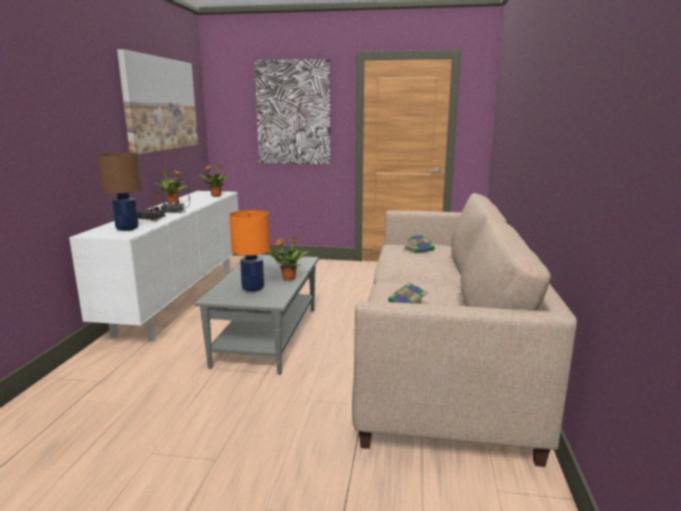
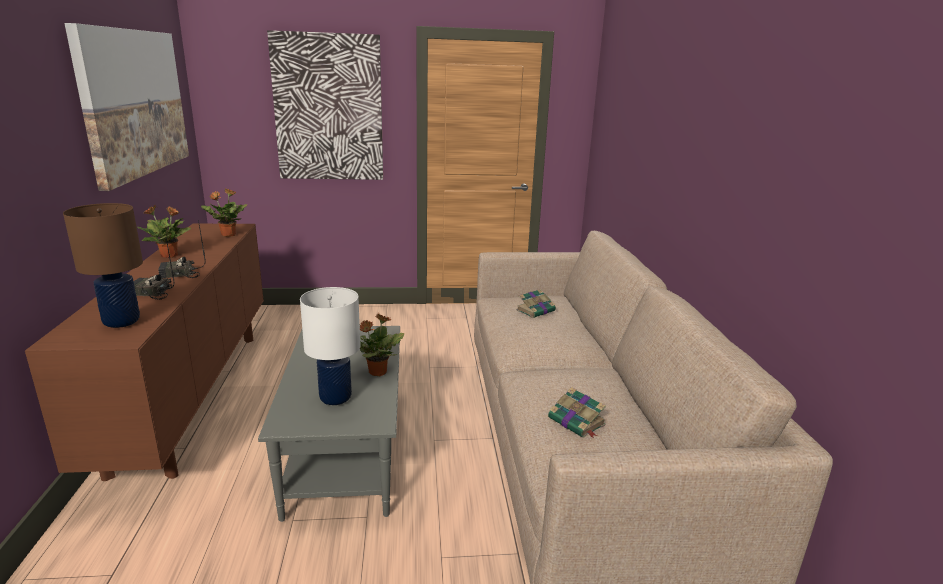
camera: 15 degrees left, 5 degrees up
white cabinet [69,191,238,341] -> brown cabinet [25,224,264,481]
orange table lamp [229,210,270,292] -> white table lamp [300,287,361,405]

